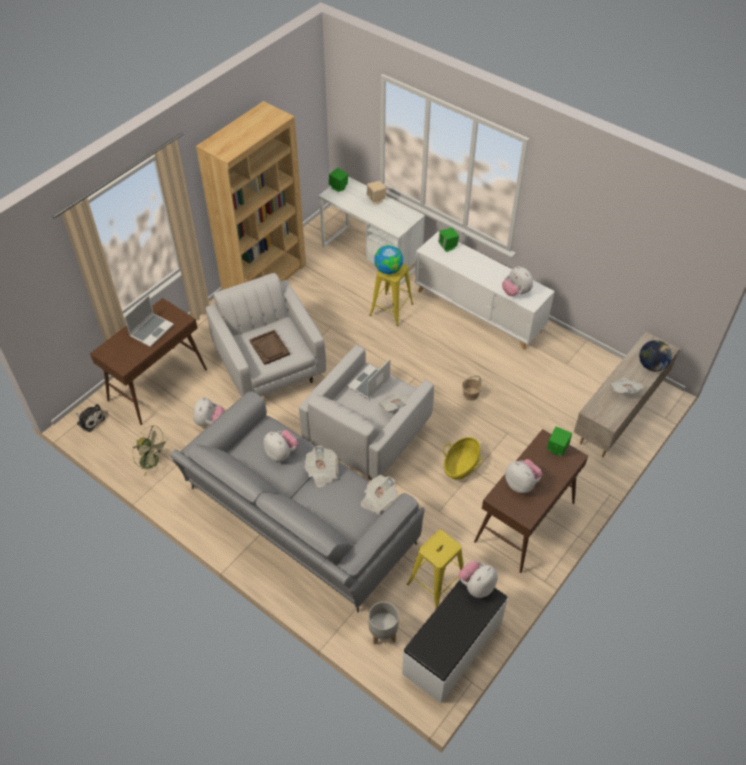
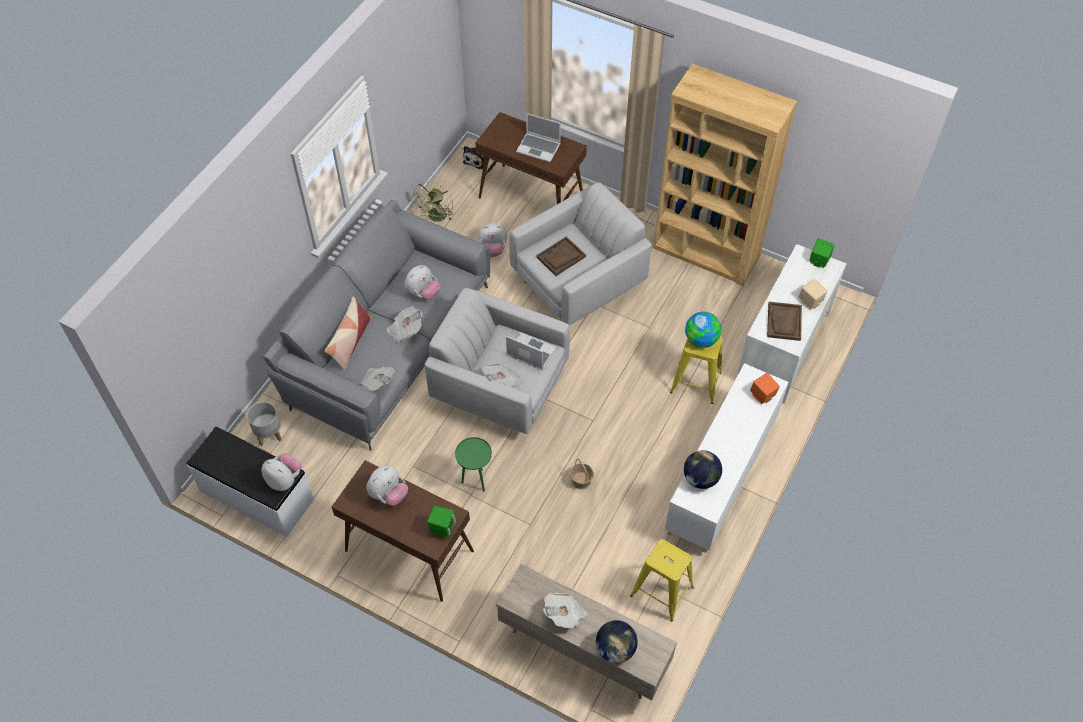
camera: 80 degrees right, 5 degrees up
yellow stool [407,530,463,609] -> yellow stool moved to [630,539,694,621]
green speaker [438,228,459,252] -> orange speaker [750,373,780,404]
basket [443,437,483,480] -> green side table [455,437,492,491]
plush toy [502,266,533,296] -> globe [684,450,722,489]
none -> pillow [325,296,372,370]
none -> brown tray [767,302,802,341]

